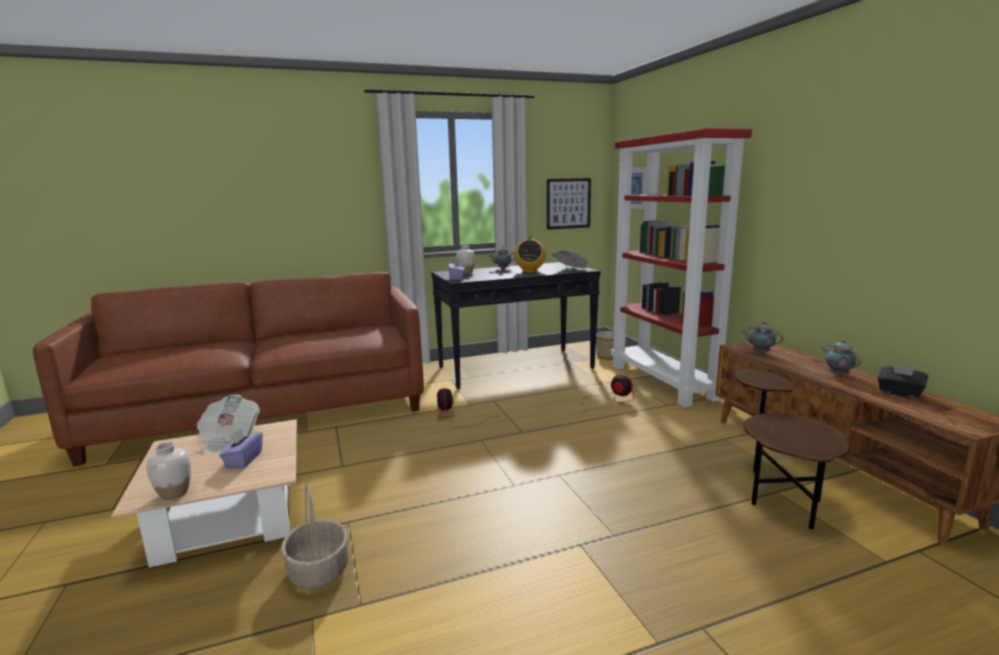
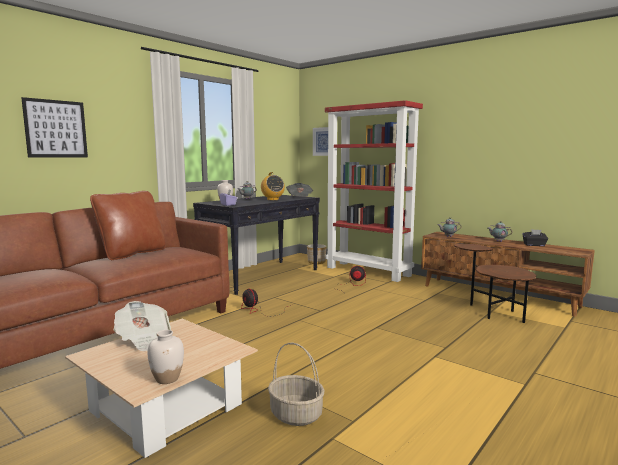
camera: 30 degrees left, 5 degrees down
purple tissue box [219,428,263,468] -> none
picture [547,178,591,230] -> picture moved to [21,97,88,158]
none -> brown pillow [90,191,166,260]

